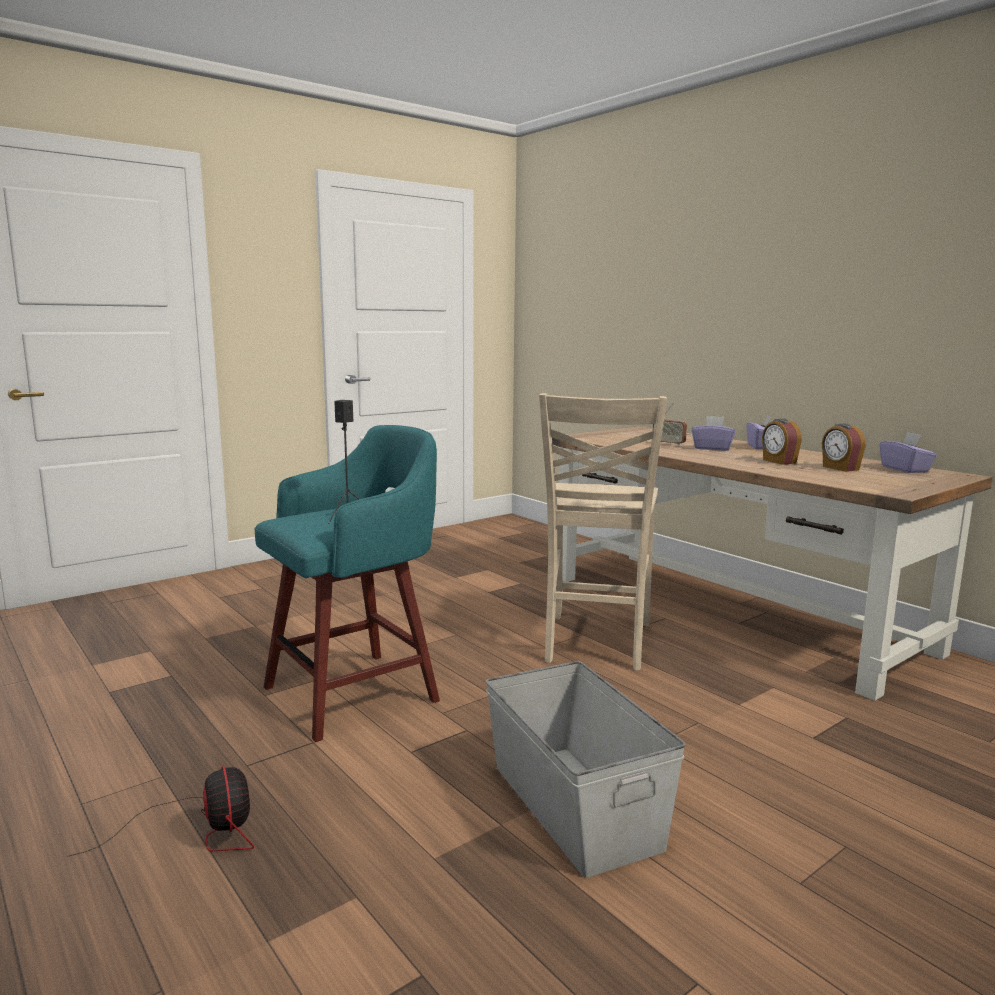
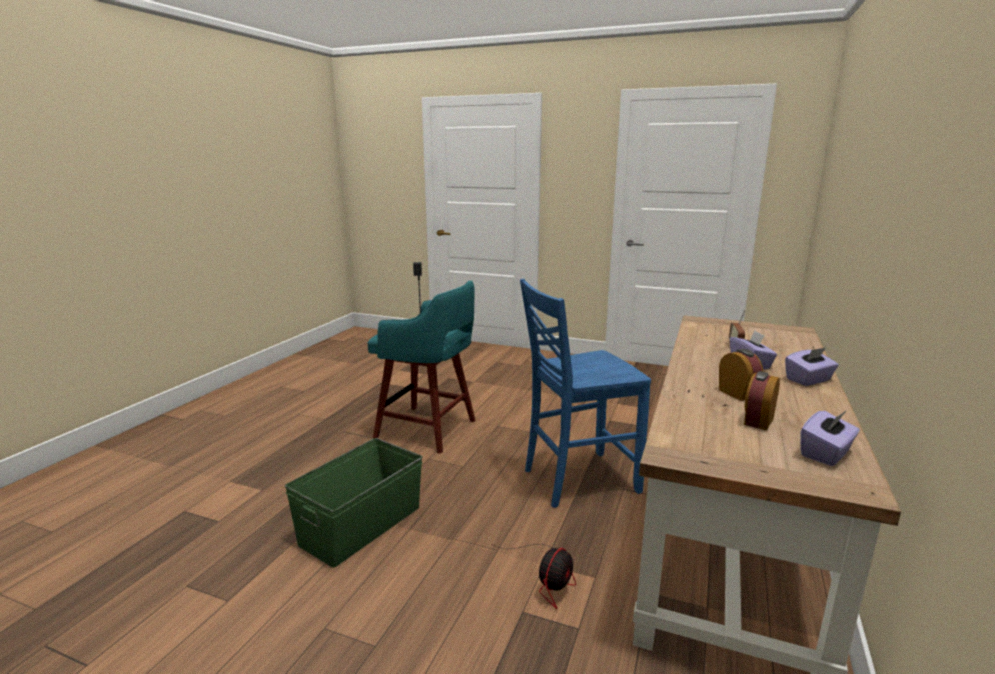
camera: 60 degrees right, 5 degrees up
fan [67,766,254,857] -> fan moved to [492,544,576,609]
grey storage box [485,661,686,878] -> green storage box [285,438,422,568]
beige chair [539,393,667,670] -> blue chair [520,279,651,508]
alarm clock [762,419,802,465] -> alarm clock turned 120 degrees clockwise [719,349,763,401]

